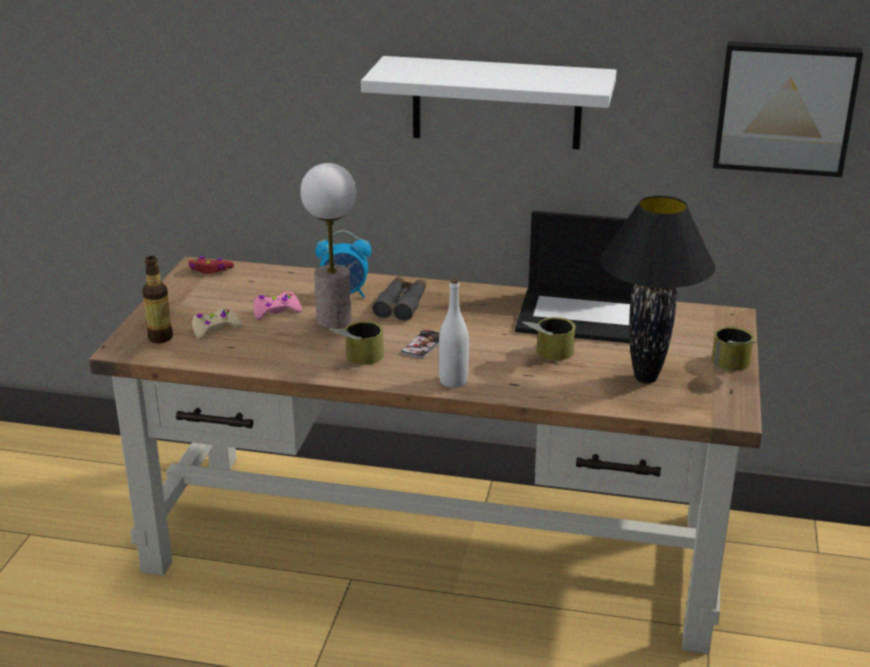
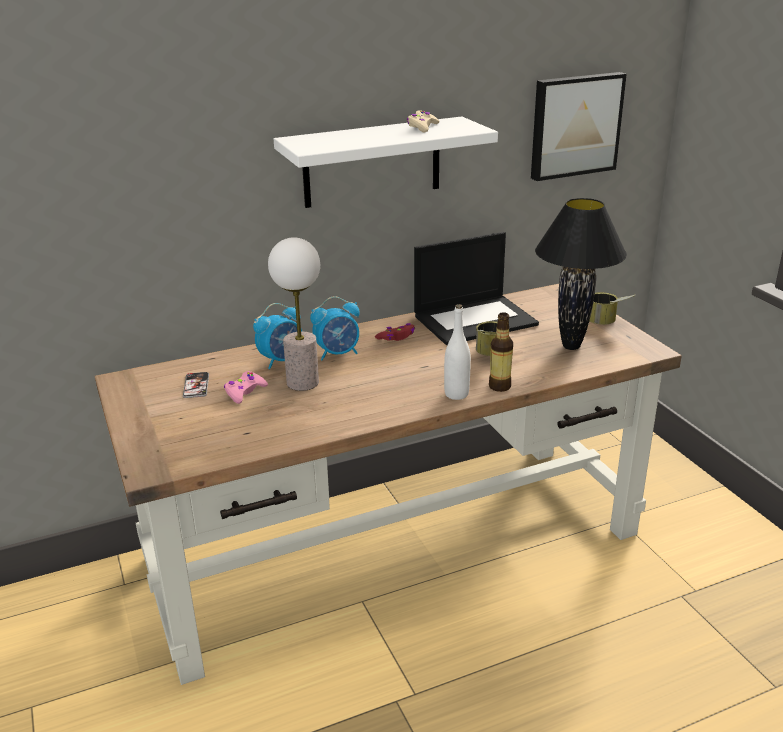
camera: 35 degrees left, 0 degrees up
bottle [142,256,173,343] -> bottle moved to [489,312,513,392]
red game controller [188,257,234,274] -> red game controller moved to [375,323,415,341]
beige game controller [192,307,242,339] -> beige game controller moved to [407,110,440,132]
can [329,321,384,365] -> none
grey binoculars [372,276,427,321] -> alarm clock [310,296,360,360]
phone [401,329,440,359] -> phone moved to [183,372,209,398]

